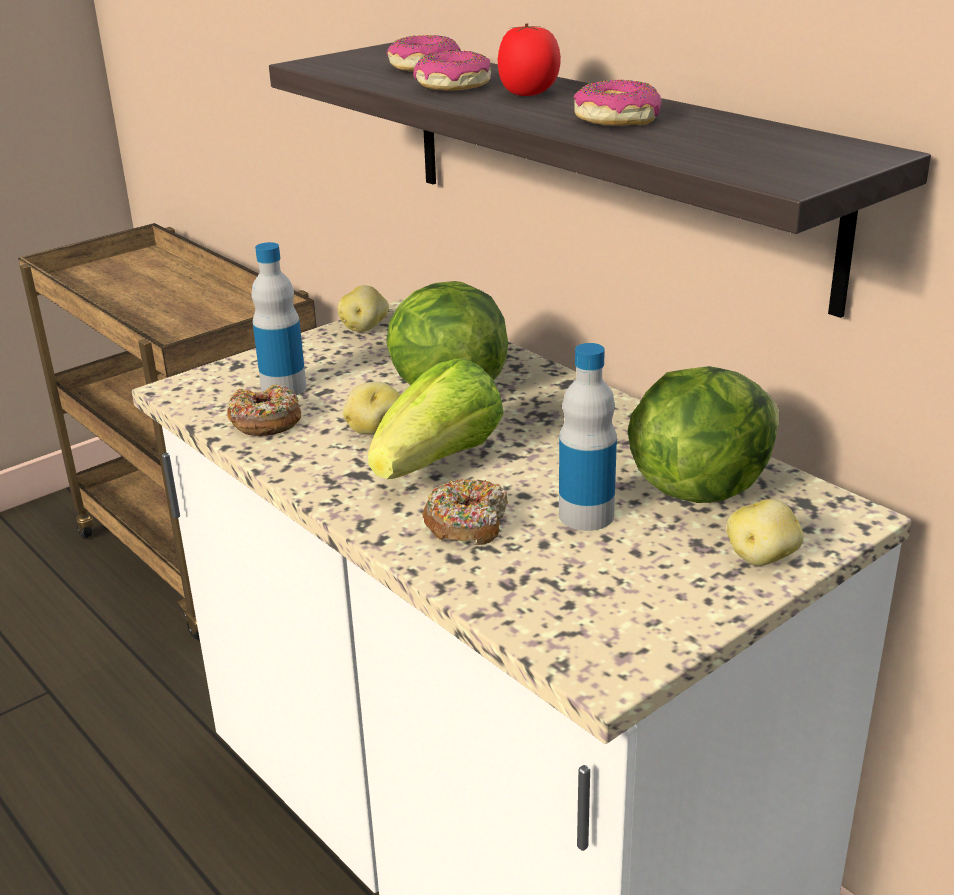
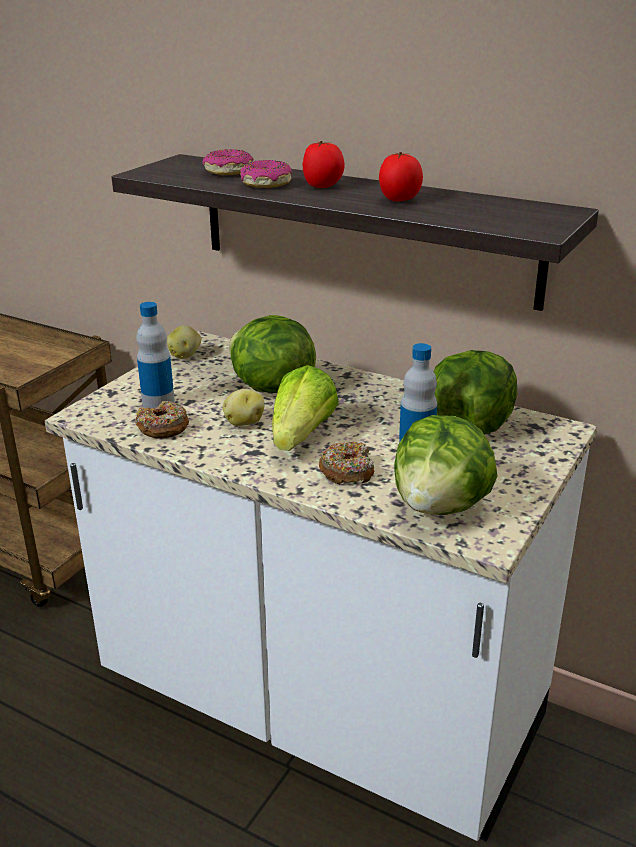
camera: 20 degrees left, 0 degrees up
donut [574,80,662,126] -> tomato [379,152,423,202]
potato [727,499,804,566] -> none
none -> lettuce [394,415,498,515]

